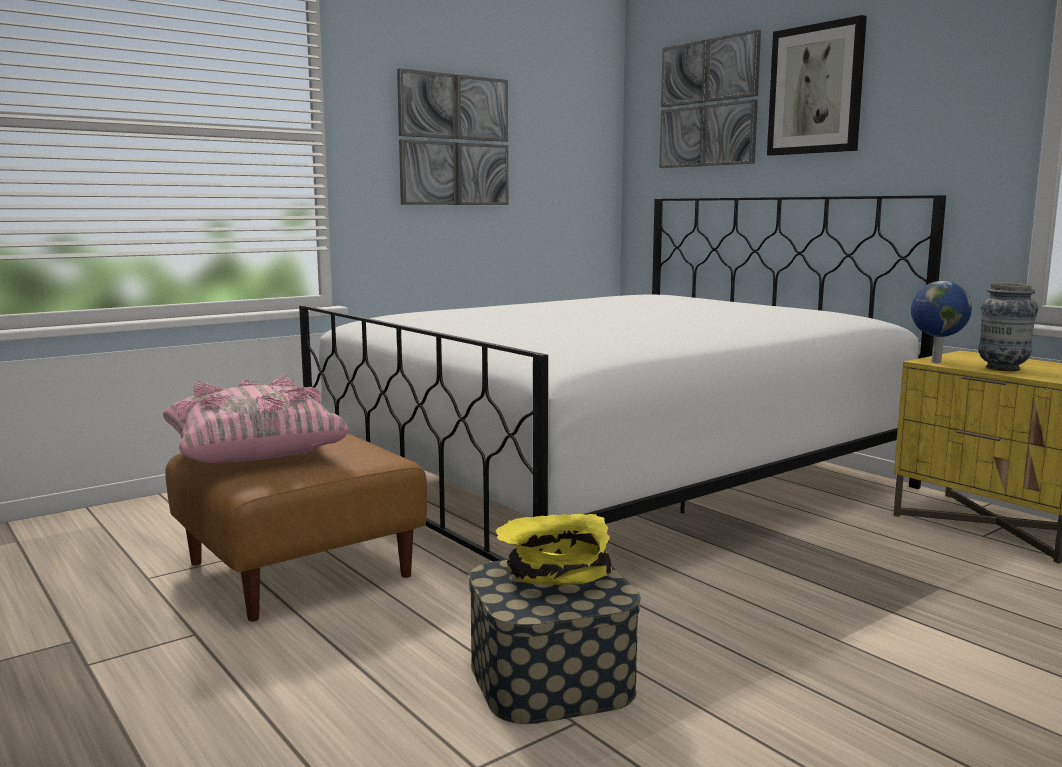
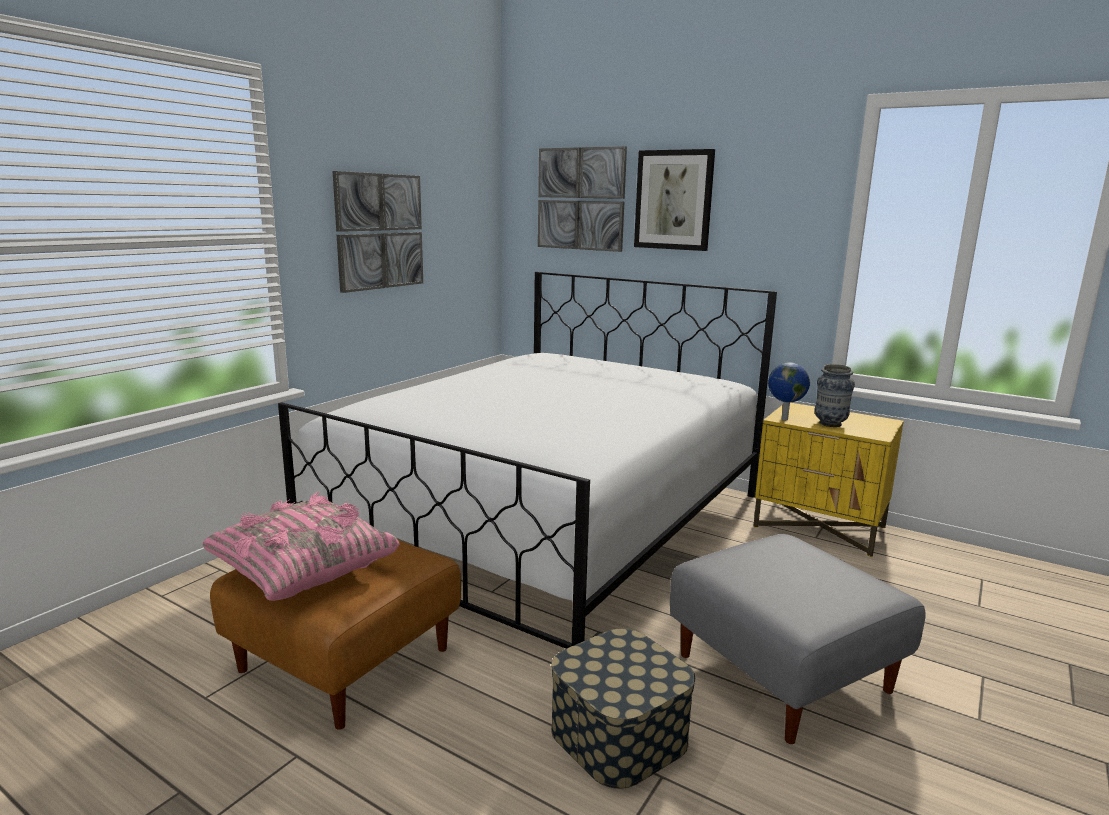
camera: 20 degrees left, 5 degrees up
yellow bowl [496,514,612,585] -> none
none -> grey ottoman [670,534,926,744]

